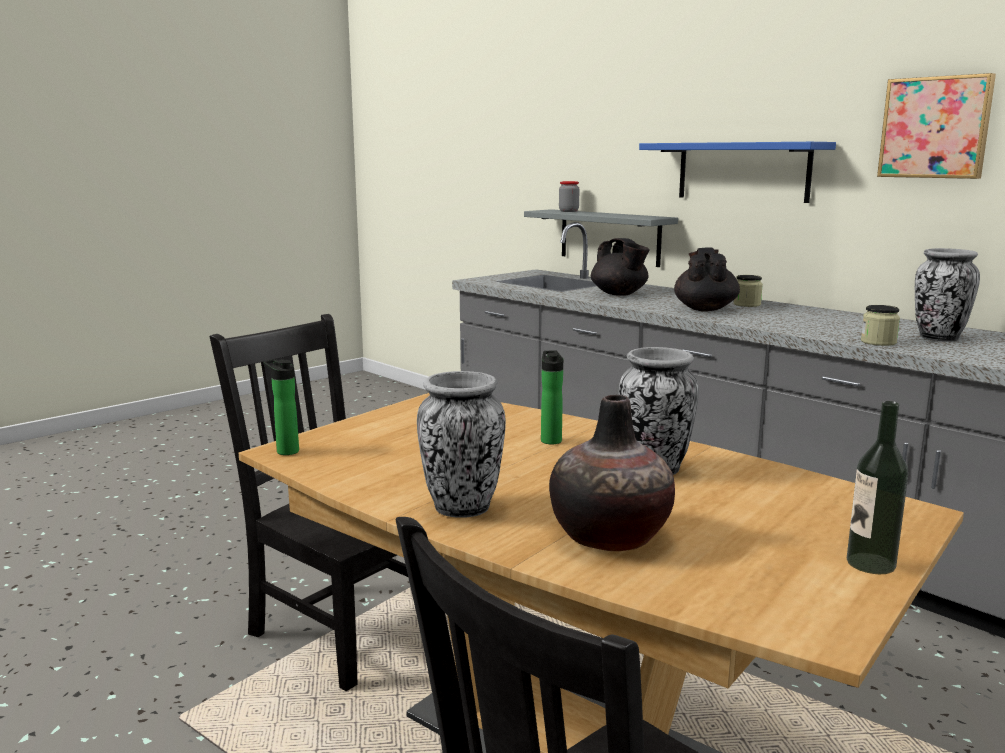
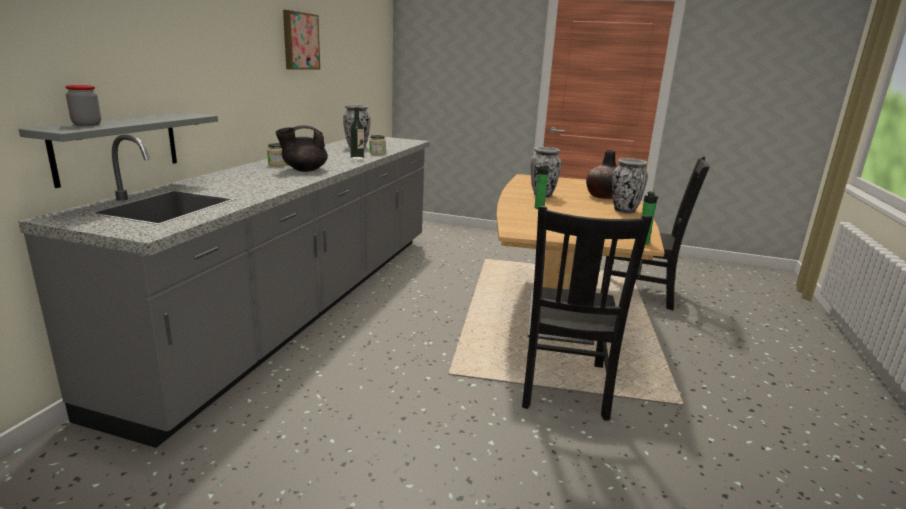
camera: 120 degrees left, 5 degrees up
black teapot [591,238,650,296] -> none
blue shelf [639,142,836,203] -> none
bottle [847,401,908,574] -> bottle moved to [350,107,364,160]

